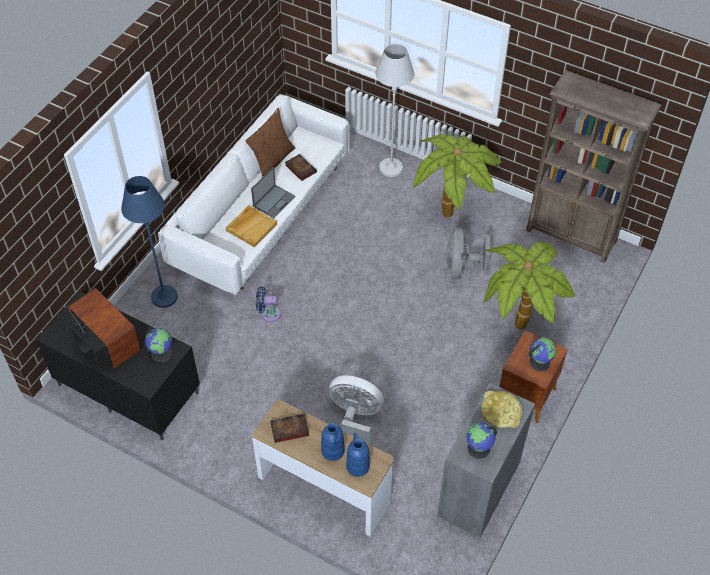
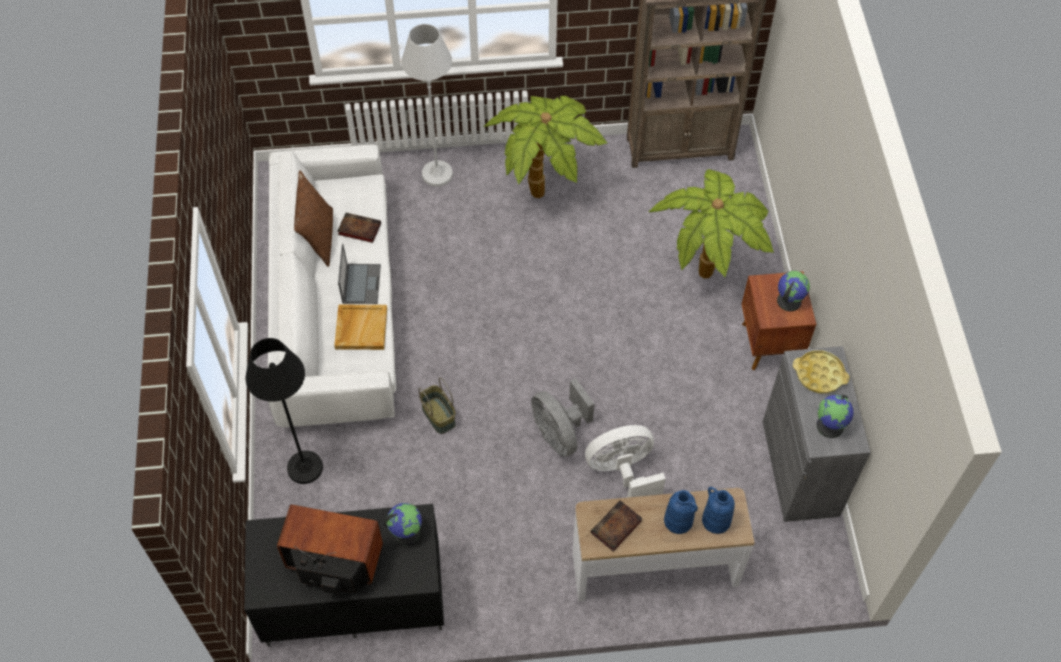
camera: 35 degrees left, 5 degrees up
blue floor lamp [121,176,178,308] -> black floor lamp [245,338,323,484]
blue fan [256,286,281,322] -> basket [418,377,456,434]
grey fan [446,228,491,279] -> grey fan moved to [531,378,594,457]

